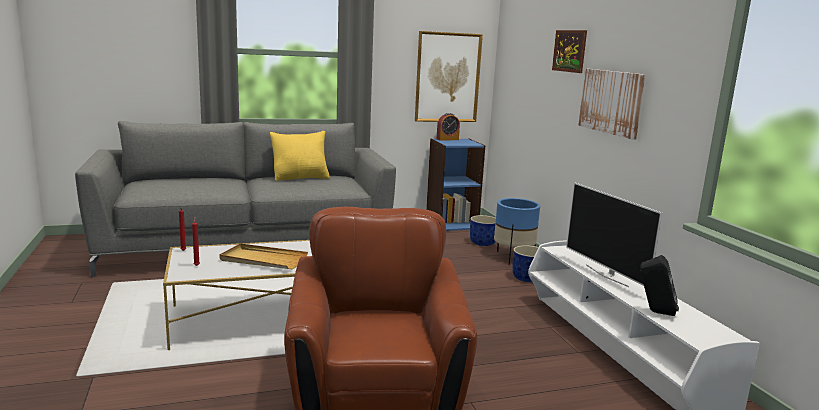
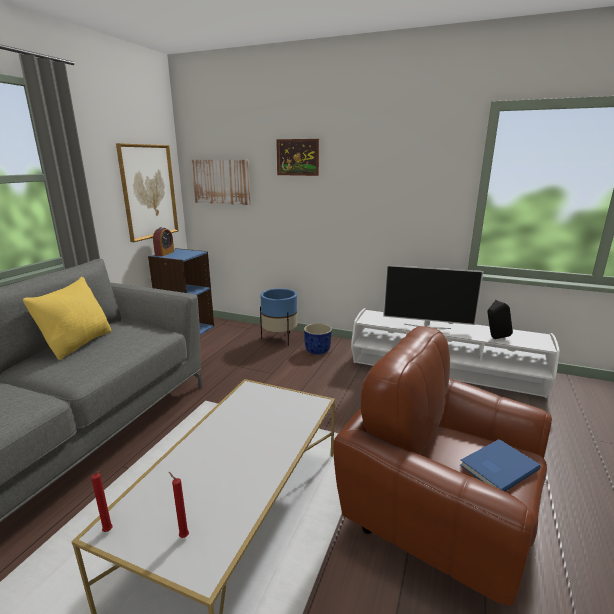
camera: 50 degrees left, 5 degrees up
beige tray [220,243,308,269] -> none
blue planter [470,215,496,246] -> none
picture [578,69,646,139] -> picture moved to [191,160,250,205]
none -> blue book [460,439,541,492]

